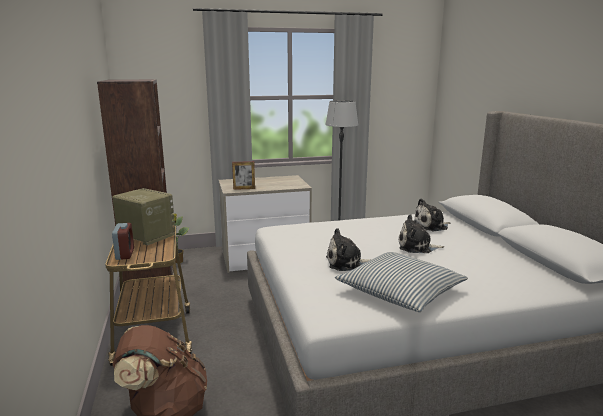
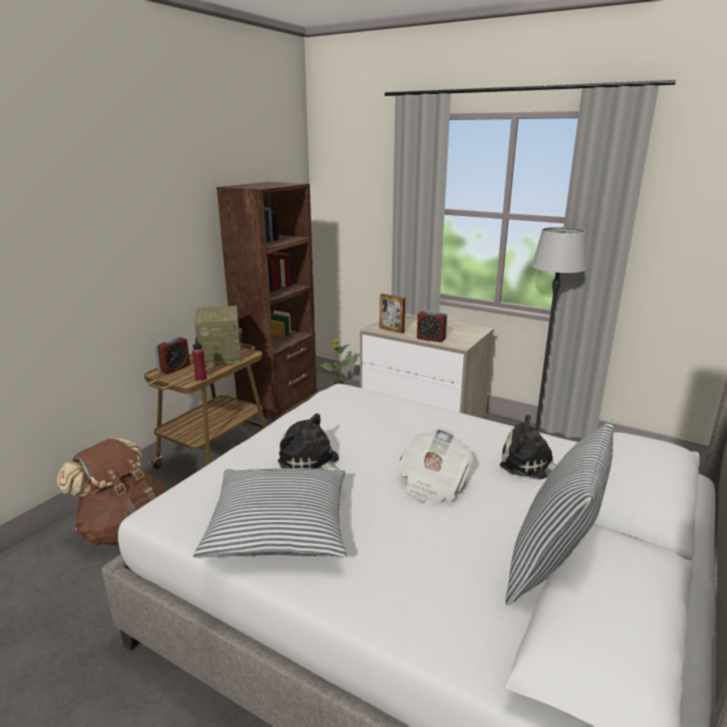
camera: 45 degrees right, 5 degrees up
plush toy [398,214,444,253] -> newspaper [400,428,473,502]
none -> red bottle [192,338,207,381]
none -> alarm clock [417,310,447,342]
none -> pillow [506,420,614,605]

